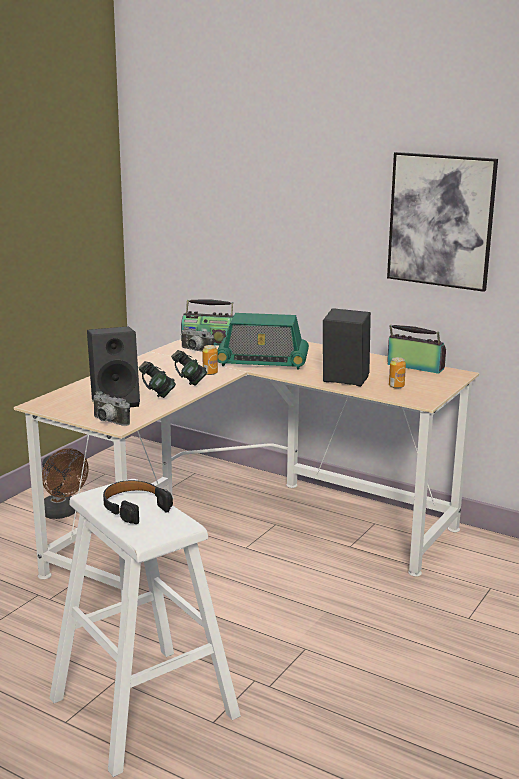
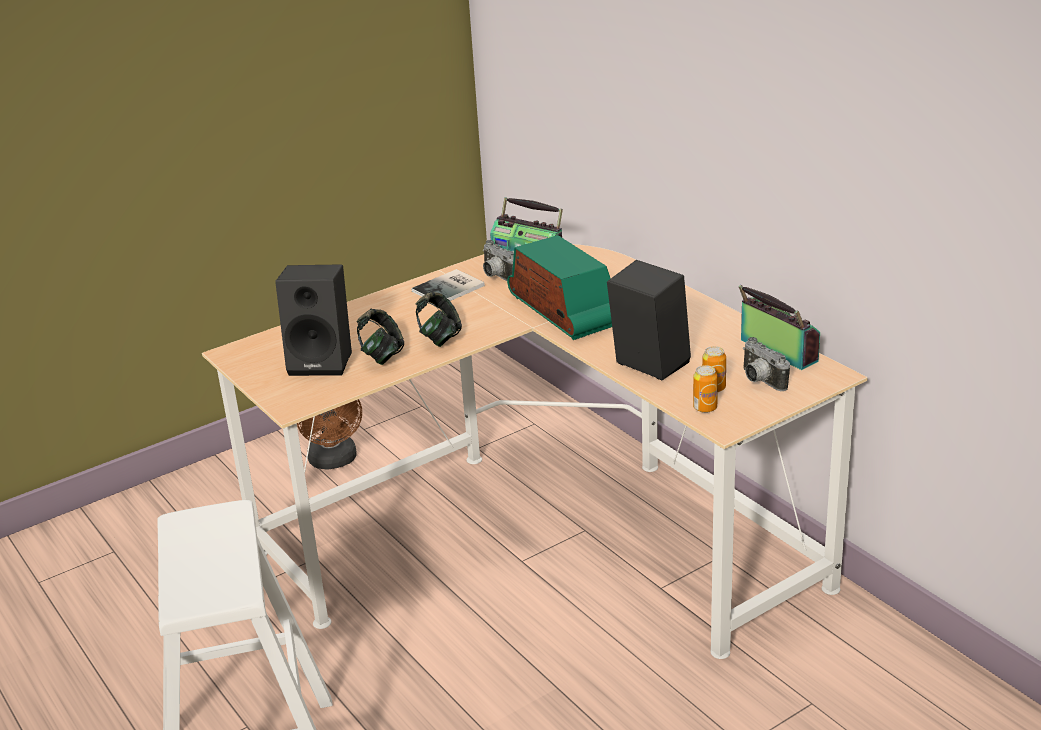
camera: 25 degrees right, 10 degrees up
camera [92,391,130,426] -> camera moved to [743,337,790,391]
black headphones [103,480,173,524] -> none
can [203,345,218,375] -> can moved to [693,365,718,413]
radio [218,313,309,370] -> radio turned 150 degrees counterclockwise [507,235,612,340]
picture [387,152,498,292] -> none
none -> book [411,269,485,301]

